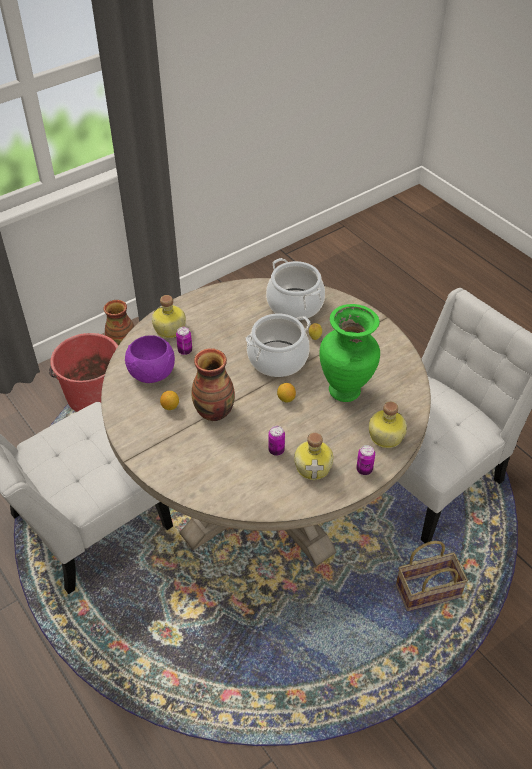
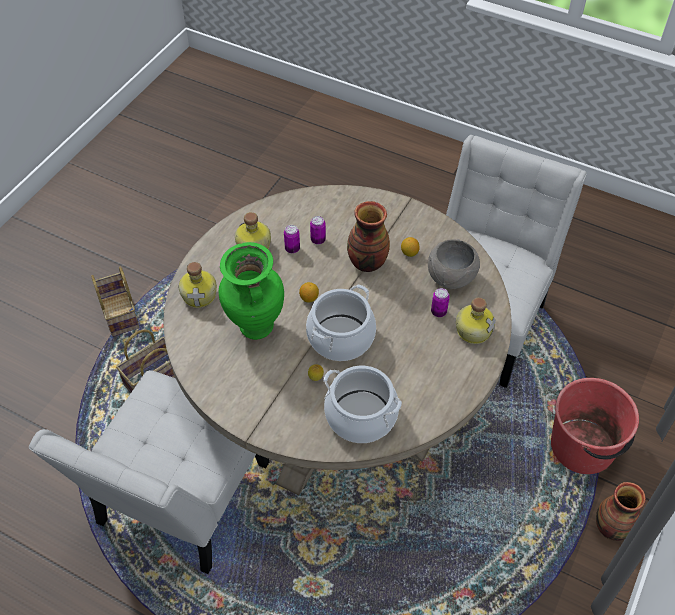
camera: 155 degrees right, 5 degrees up
purple bowl [125,335,175,383] -> grey bowl [428,239,480,289]
can [356,445,375,475] -> can moved to [310,216,326,244]
none -> basket [91,267,139,337]

